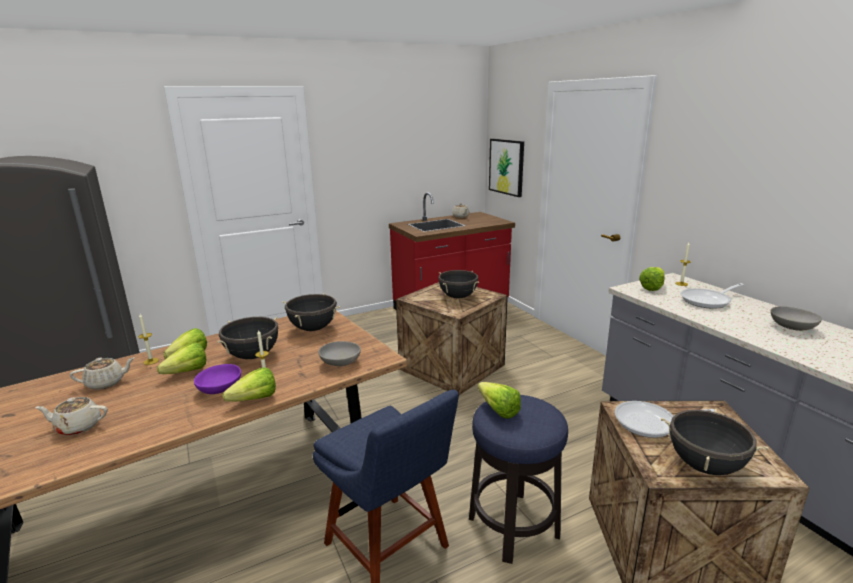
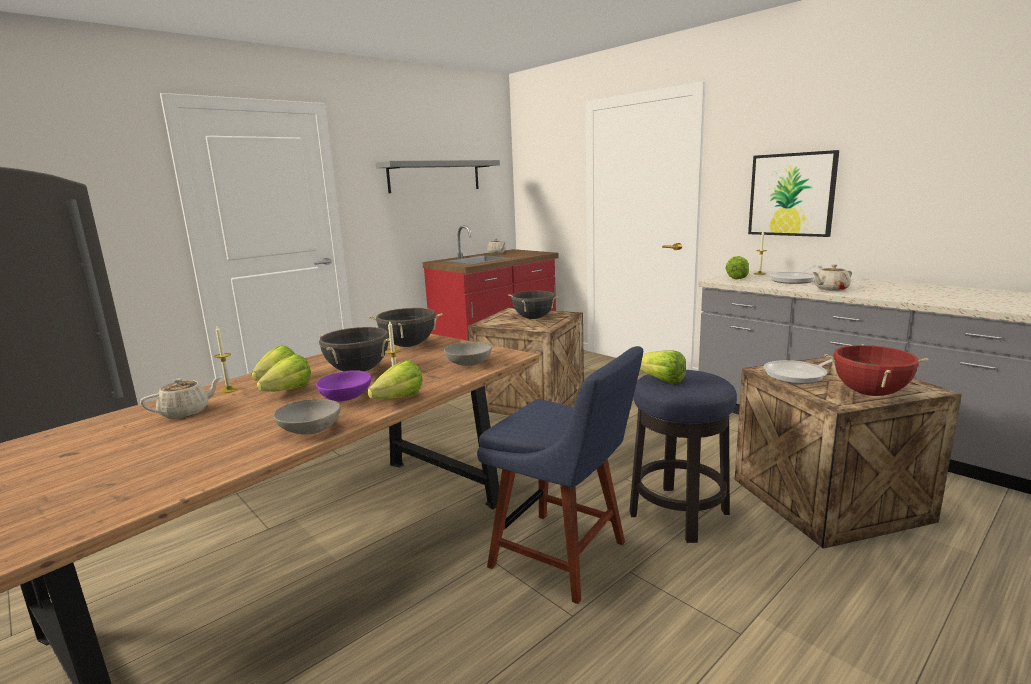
camera: 15 degrees left, 5 degrees down
beige teapot [35,397,108,435] -> beige teapot moved to [813,264,852,291]
picture [489,139,524,197] -> picture moved to [748,150,839,237]
black cooking pot [661,409,769,475] -> red cooking pot [824,344,928,396]
grey bowl [771,306,822,331] -> grey bowl moved to [274,399,341,435]
none -> grey shelf [376,160,500,193]

